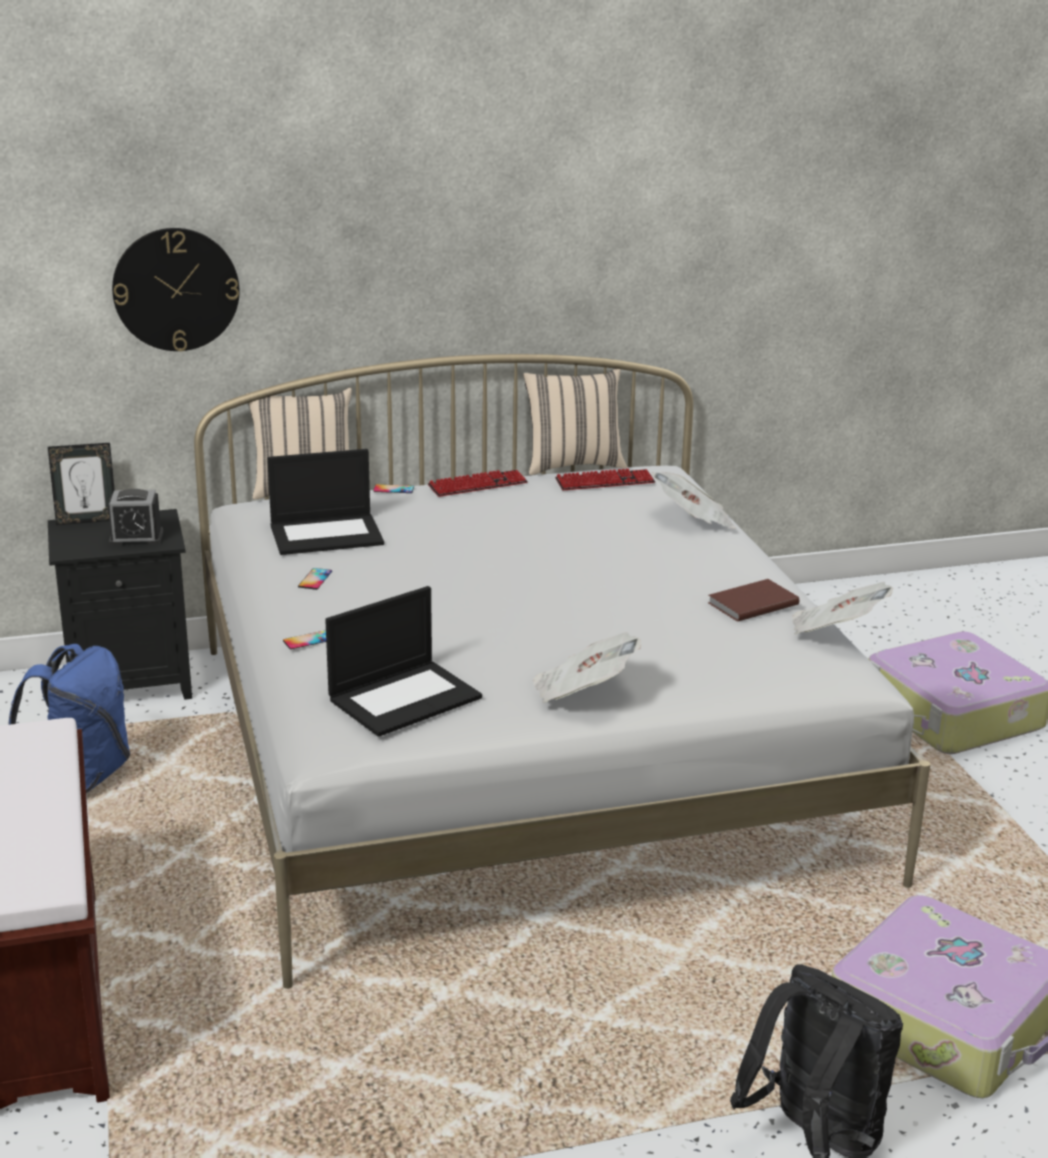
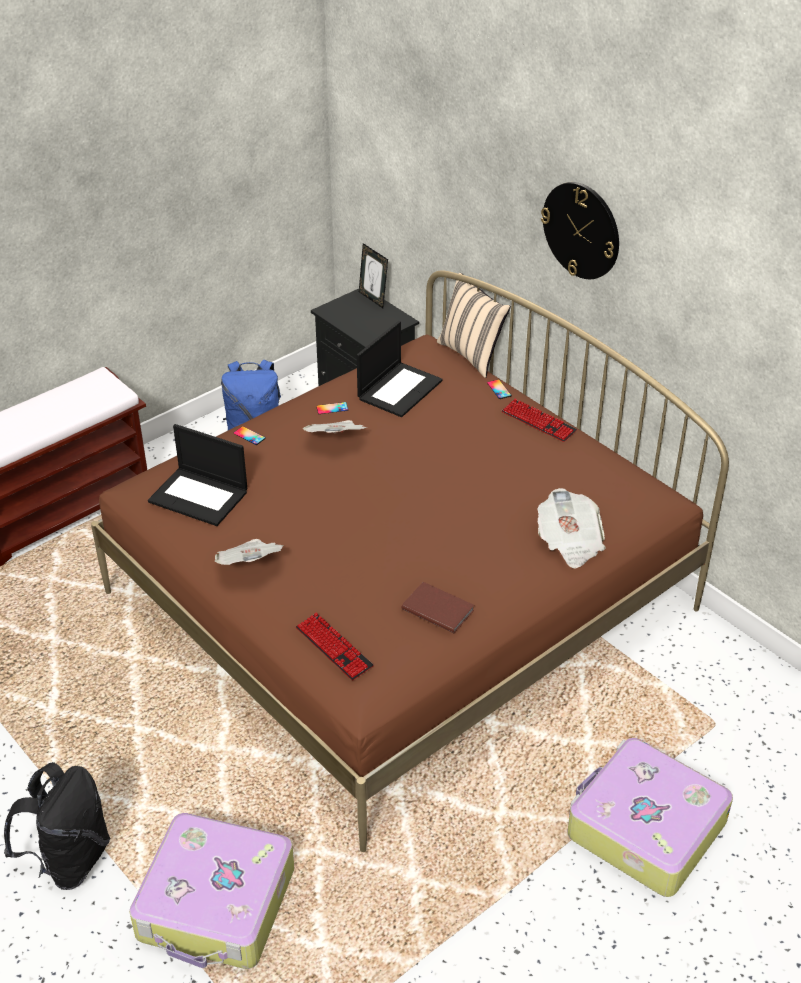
camera: 65 degrees right, 15 degrees up
alarm clock [108,489,163,546] -> none
wall clock [112,228,239,351] -> wall clock moved to [541,182,619,279]
white bed [194,354,930,989] -> brown bed [91,270,729,852]
laptop [267,449,384,555] -> laptop turned 105 degrees counterclockwise [357,321,442,417]
beige pillow [523,369,627,475] -> none
keyboard [555,468,655,490] -> keyboard moved to [296,613,374,680]
newspaper [792,582,893,635] -> newspaper moved to [303,420,367,434]

